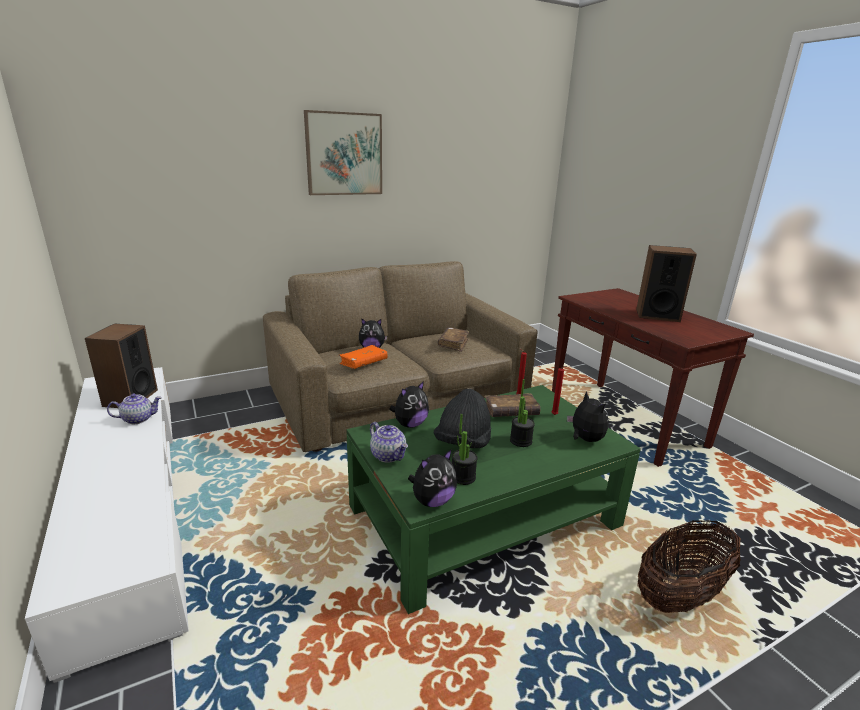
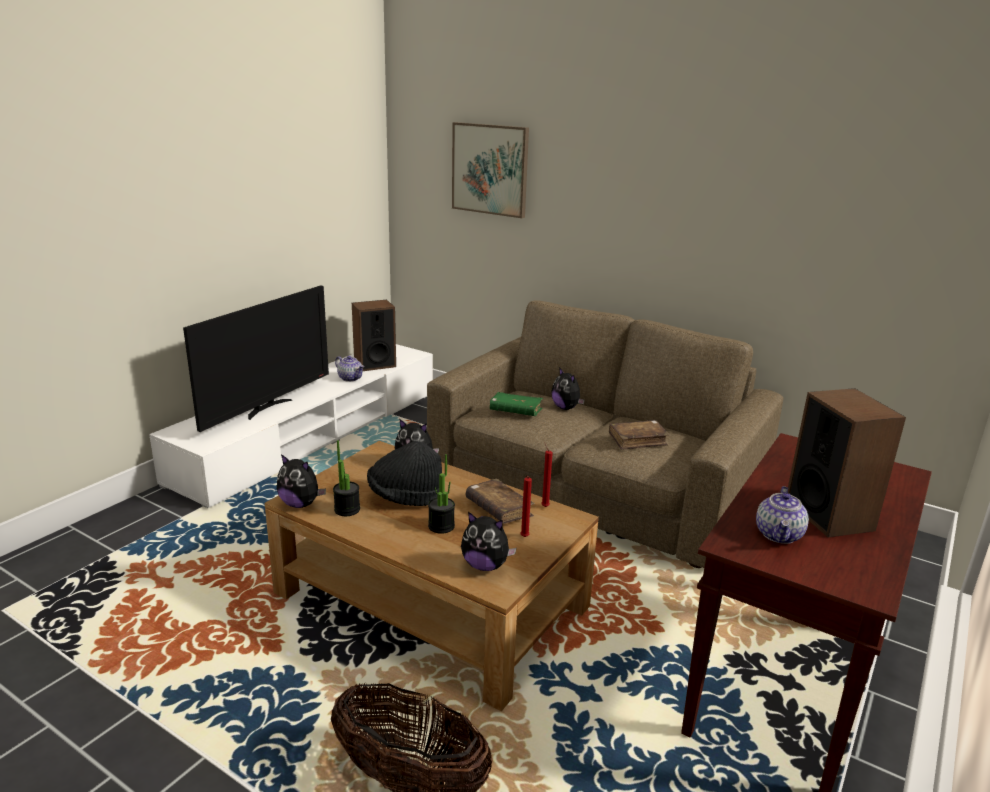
camera: 60 degrees right, 0 degrees up
picture [304,110,382,195] -> picture moved to [452,122,529,218]
orange book [339,345,388,369] -> green book [490,392,543,416]
green coffee table [346,385,641,614] -> brown coffee table [265,441,599,711]
teapot [370,422,408,463] -> teapot moved to [756,486,809,544]
plush toy [567,391,608,442] -> plush toy turned 75 degrees clockwise [461,512,517,571]
none -> television [183,285,329,432]

